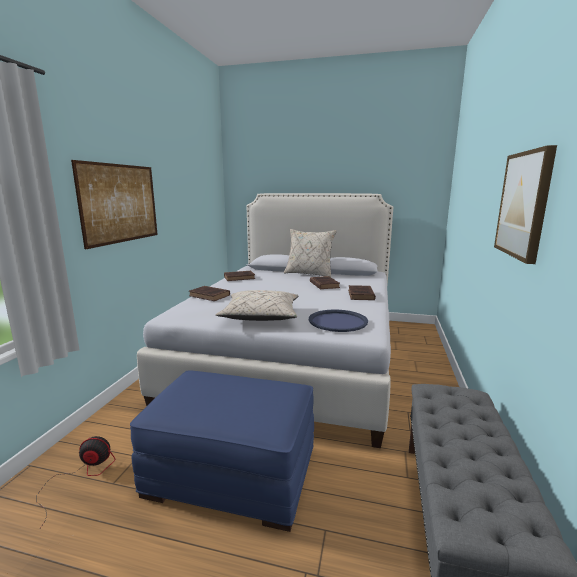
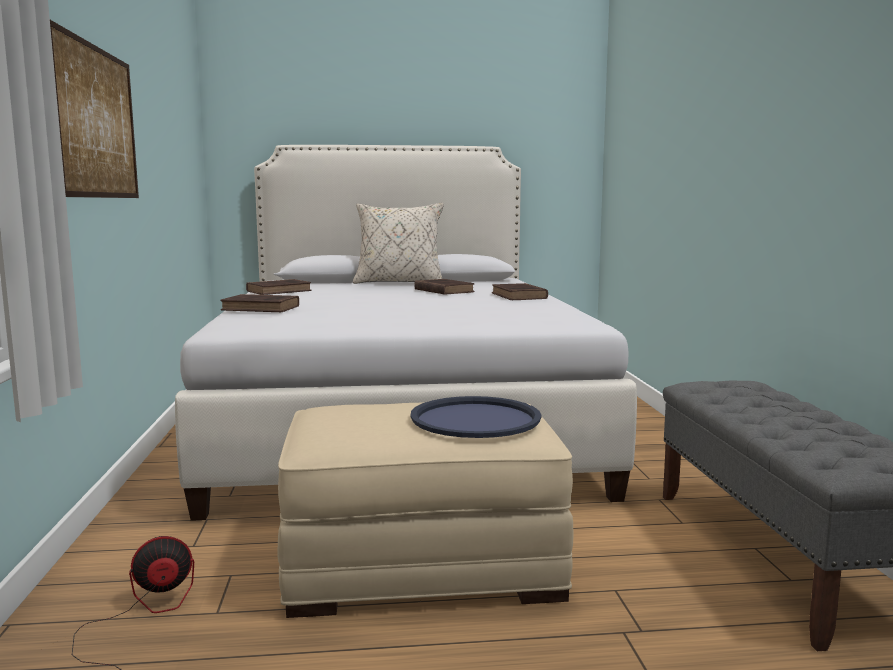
camera: 20 degrees left, 5 degrees down
blue ottoman [130,370,314,532] -> beige ottoman [277,403,573,618]
beige pillow [216,290,299,321] -> none
blue tray [309,310,368,332] -> blue tray moved to [411,396,541,438]
picture [494,145,557,264] -> none

